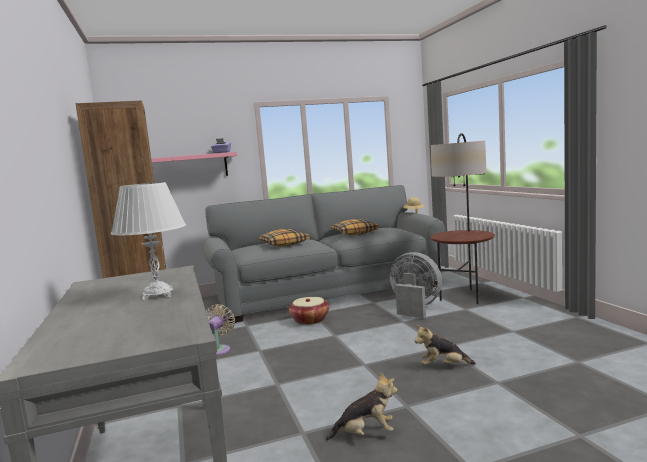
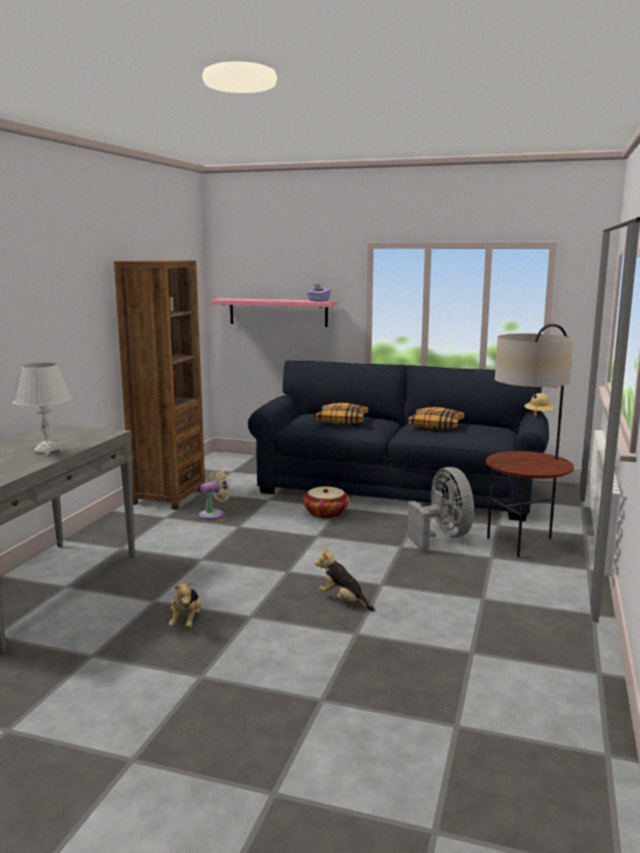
camera: 35 degrees right, 5 degrees up
grey sofa [203,185,445,323] -> blue sofa [248,360,549,521]
plush toy [326,372,398,441] -> plush toy turned 60 degrees clockwise [169,580,202,628]

